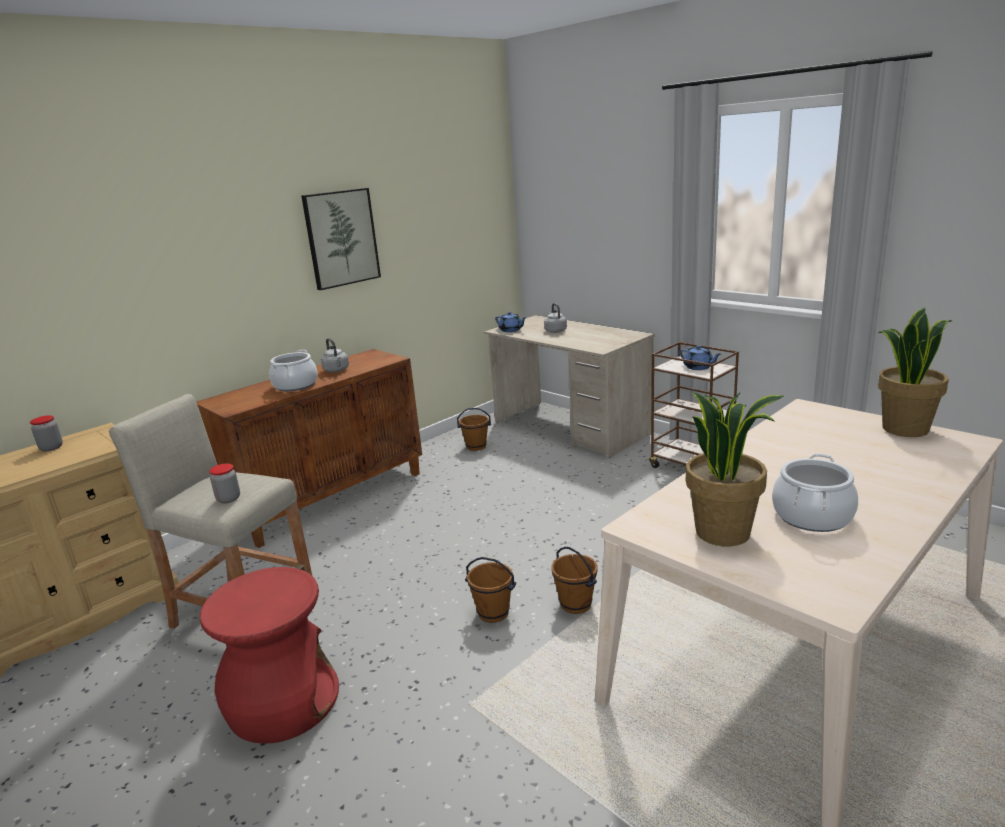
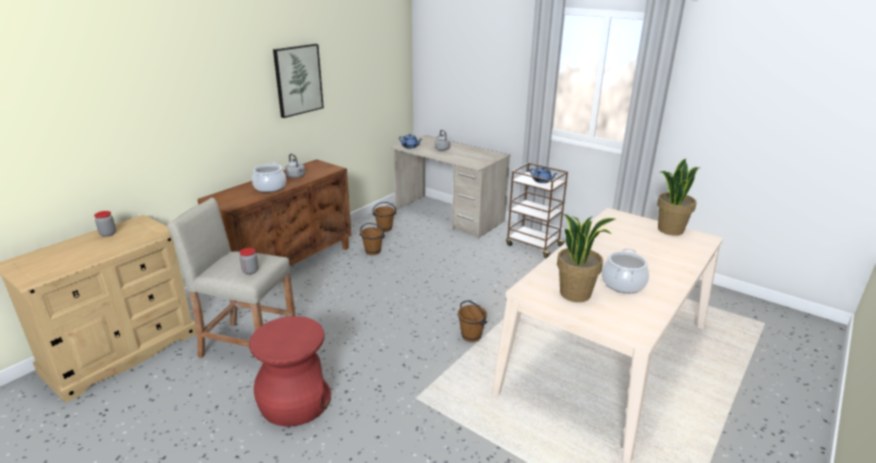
camera: 10 degrees left, 5 degrees up
brown bucket [465,557,516,623] -> brown bucket moved to [360,223,385,255]

